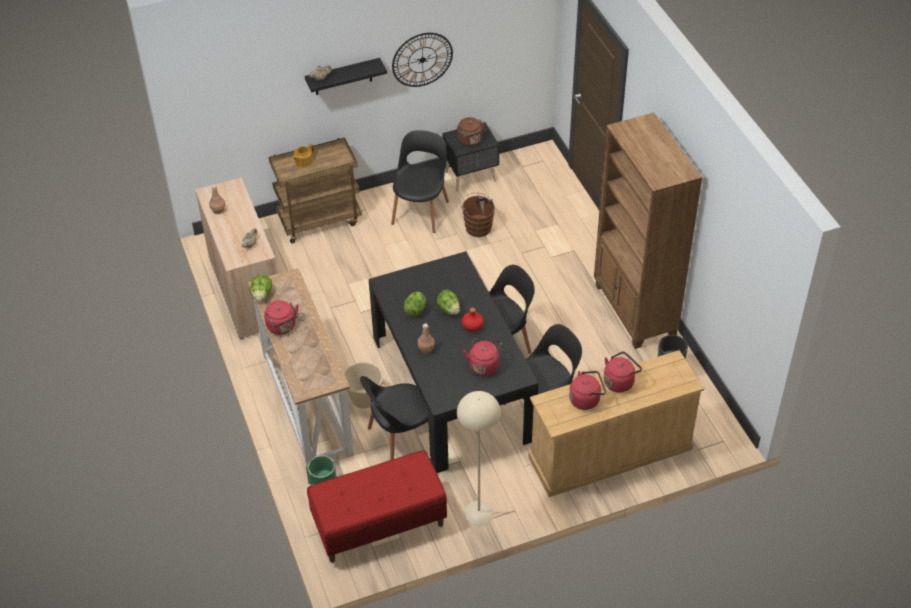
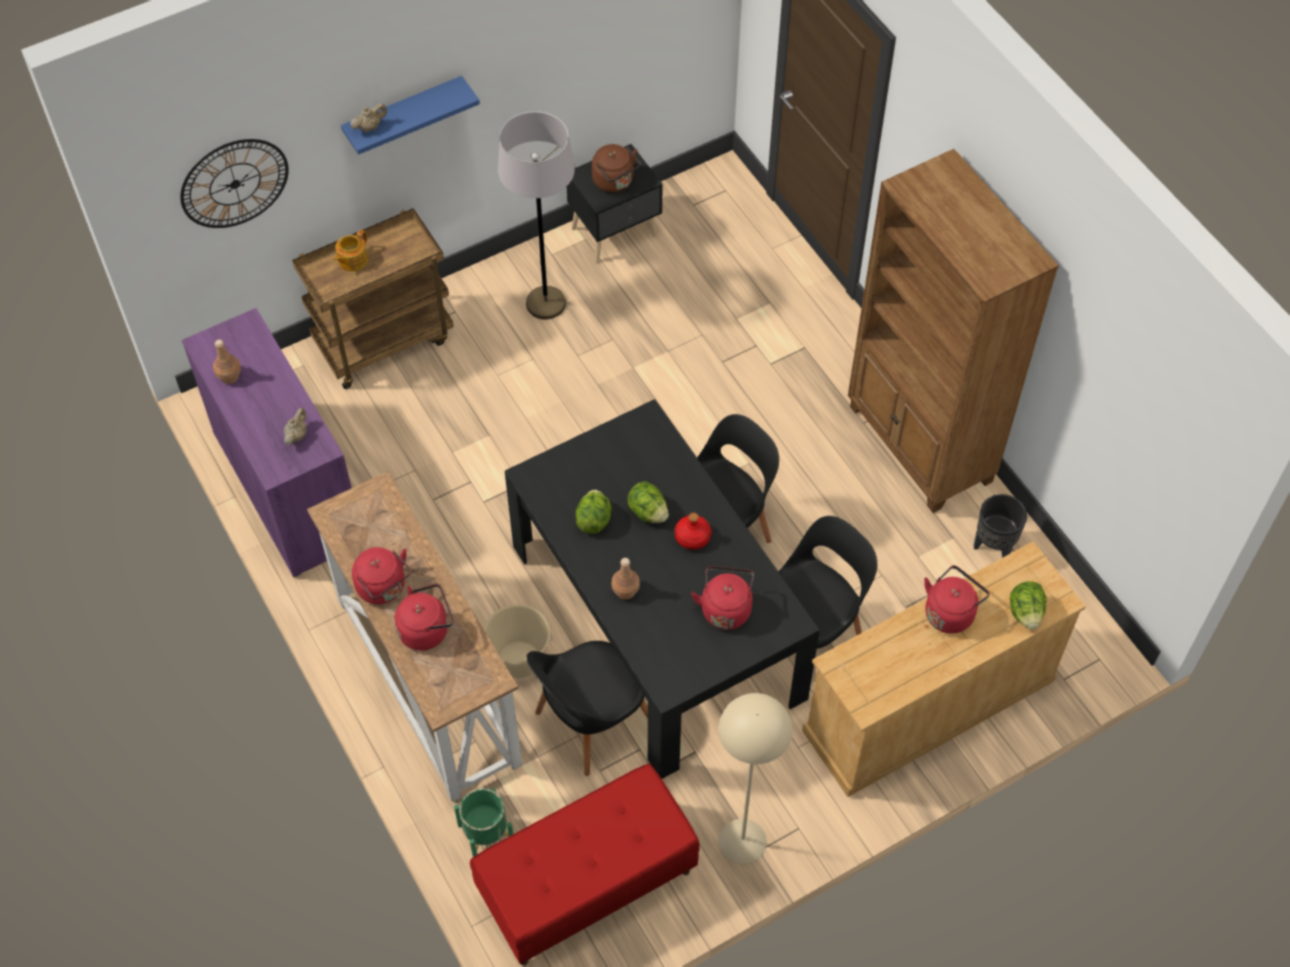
camera: 10 degrees left, 10 degrees up
beige cabinet [195,178,278,340] -> purple cabinet [182,308,352,577]
lettuce [250,274,272,302] -> lettuce moved to [1010,581,1047,630]
black shelf [304,58,387,95] -> blue shelf [341,76,480,155]
black chair [391,130,449,233] -> grey floor lamp [498,111,575,320]
wall clock [392,33,453,87] -> wall clock moved to [180,139,289,228]
brown bucket [460,193,495,237] -> none
red kettle [569,371,606,410] -> red kettle moved to [395,584,453,651]

